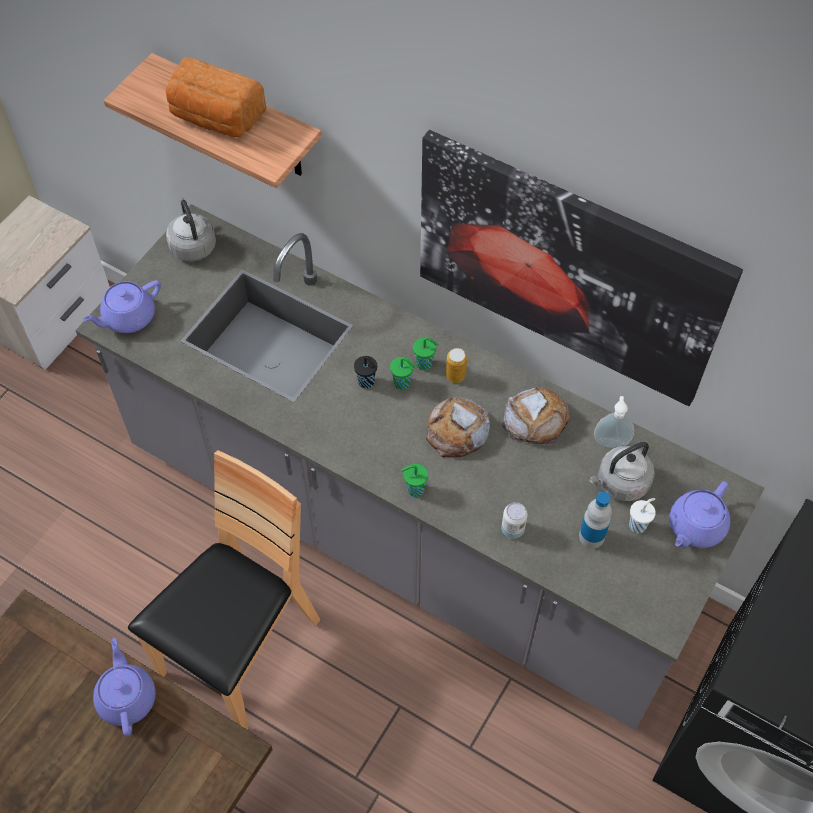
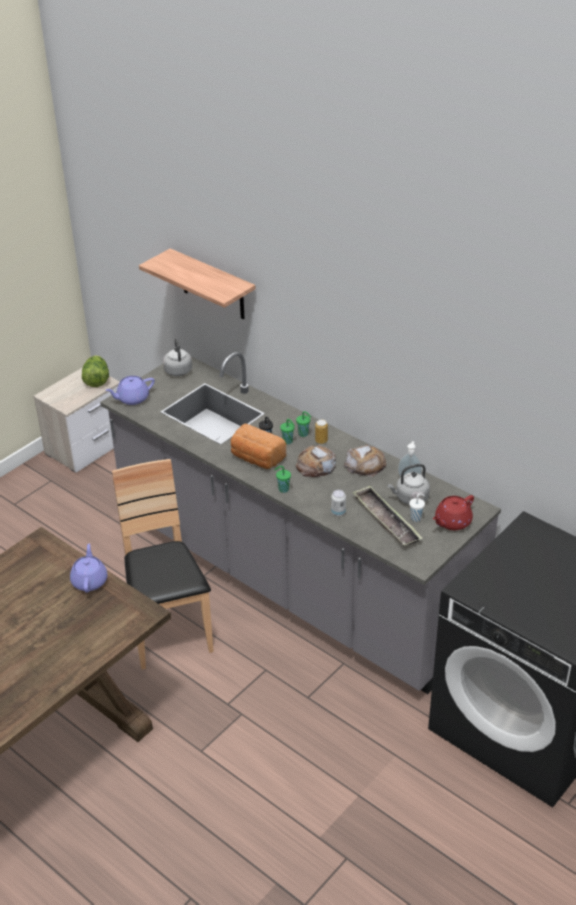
camera: 10 degrees right, 20 degrees down
brown chair [128,450,320,730] -> brown chair turned 60 degrees counterclockwise [112,459,214,670]
bread [165,57,266,137] -> bread moved to [231,424,286,469]
picture [420,130,743,406] -> none
bottle [579,492,612,548] -> tray [352,485,423,545]
purple teapot [669,481,730,548] -> red teapot [433,495,474,530]
none -> lettuce [82,355,109,387]

